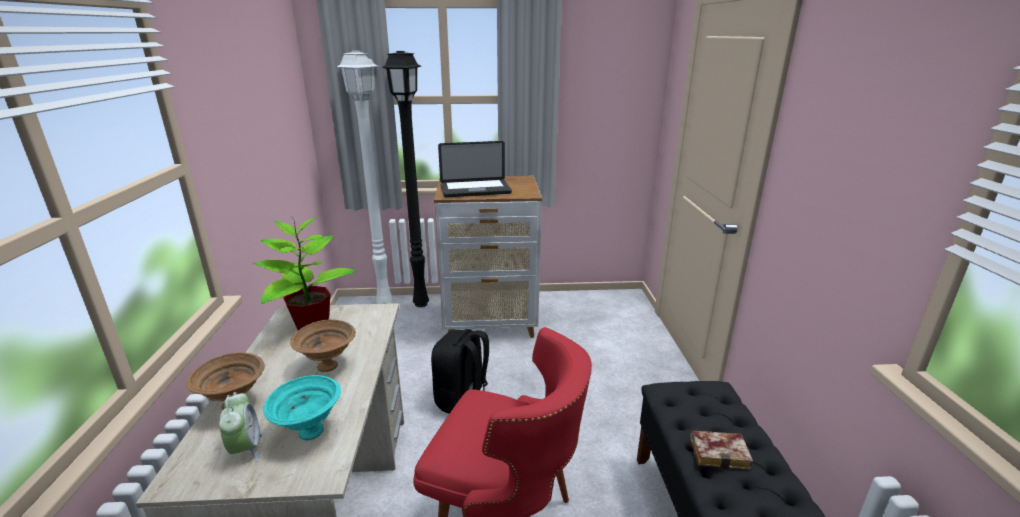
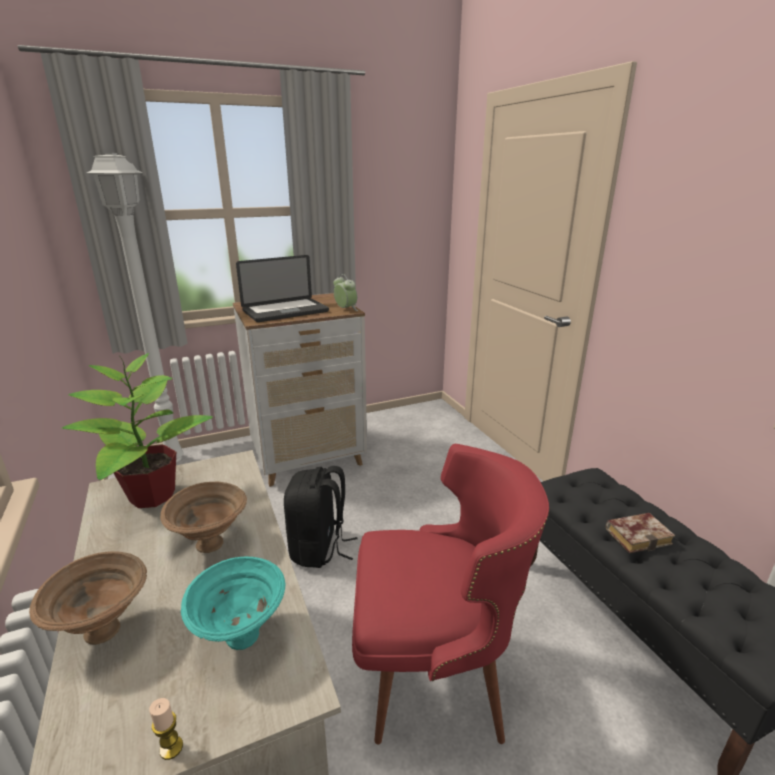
camera: 20 degrees left, 0 degrees up
alarm clock [219,392,262,463] -> alarm clock moved to [333,274,358,311]
black floor lamp [382,51,429,307] -> none
none -> candle [149,698,183,760]

